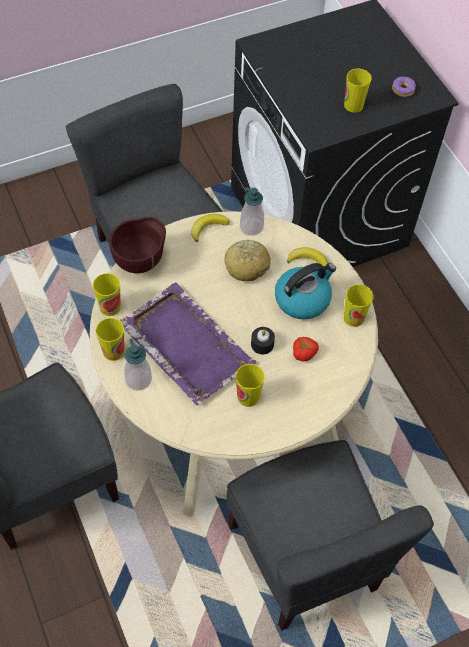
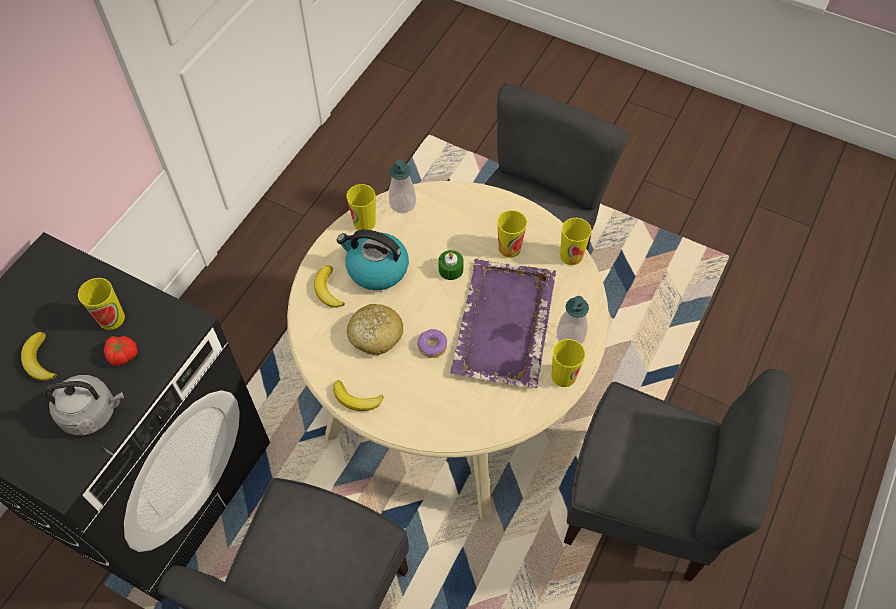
camera: 125 degrees left, 0 degrees up
cup [93,273,121,316] -> cup moved to [560,218,592,265]
brown bowl [109,217,166,273] -> none
soap dispenser [240,187,264,236] -> soap dispenser moved to [389,159,416,213]
black candle [251,327,275,354] -> green candle [439,250,464,280]
tomato [293,337,319,362] -> tomato moved to [104,336,138,366]
donut [392,77,416,97] -> donut moved to [417,329,447,358]
none -> banana [21,332,57,381]
none -> grey kettle [44,375,124,435]

